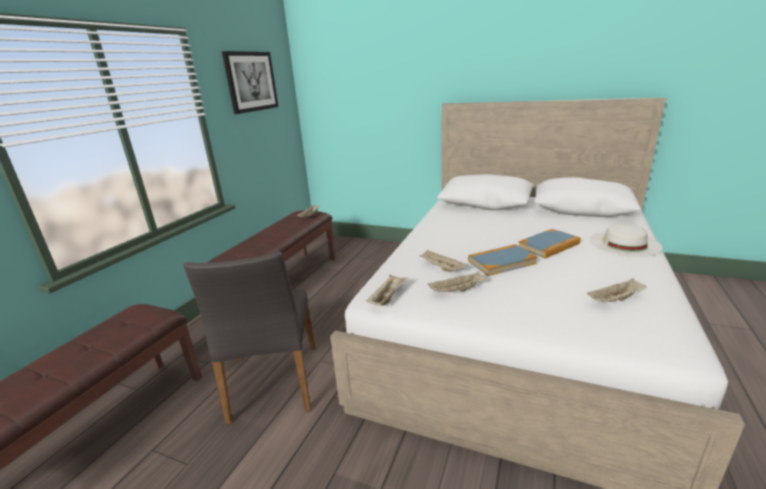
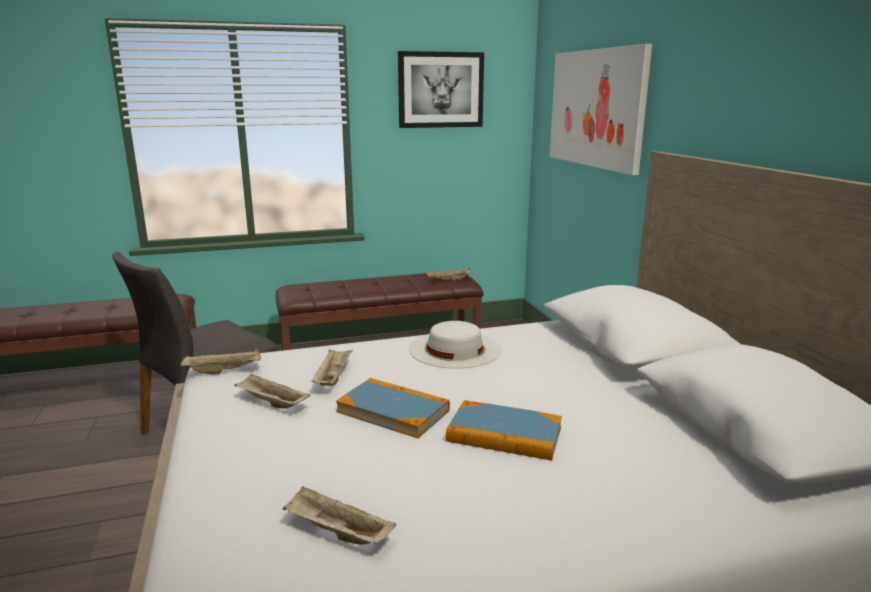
camera: 50 degrees right, 5 degrees down
white hat [589,224,663,257] -> white hat moved to [409,321,501,369]
none -> picture [550,44,652,175]

